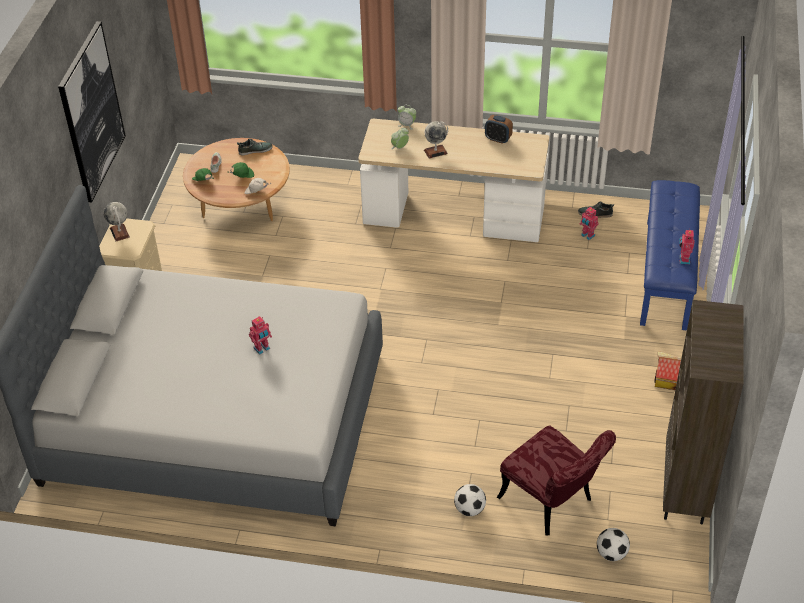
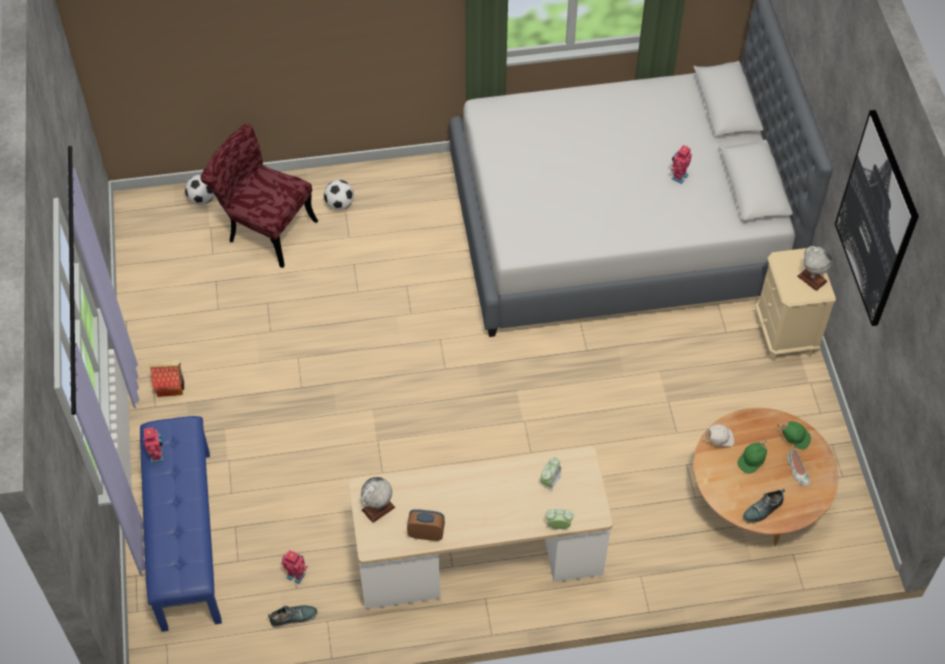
camera: 160 degrees right, 10 degrees up
toy robot [249,316,272,355] -> toy robot moved to [671,145,692,184]
globe [424,121,448,159] -> globe moved to [361,477,395,523]
brown bookcase [663,300,743,525] -> none

